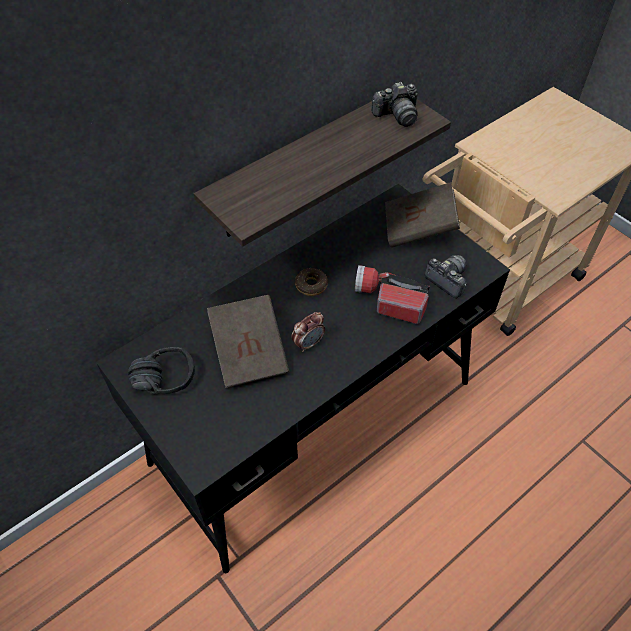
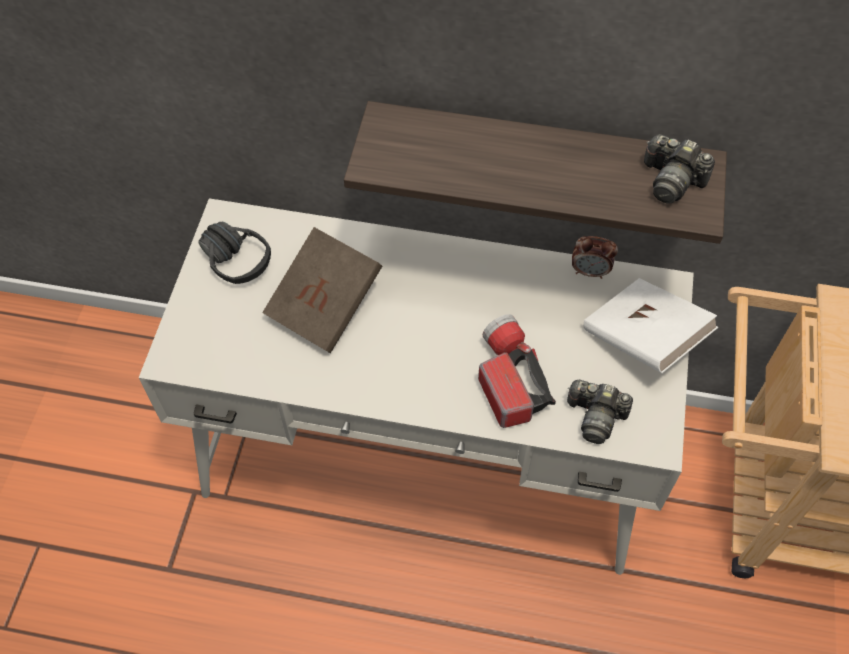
camera: 50 degrees right, 5 degrees up
black desk [96,184,510,573] -> white desk [139,198,694,575]
alarm clock [291,312,325,352] -> alarm clock moved to [572,236,618,279]
donut [295,268,328,296] -> none
brown book [385,182,460,248] -> white book [584,278,718,373]
camera [424,255,467,298] -> camera turned 105 degrees clockwise [567,380,633,444]

